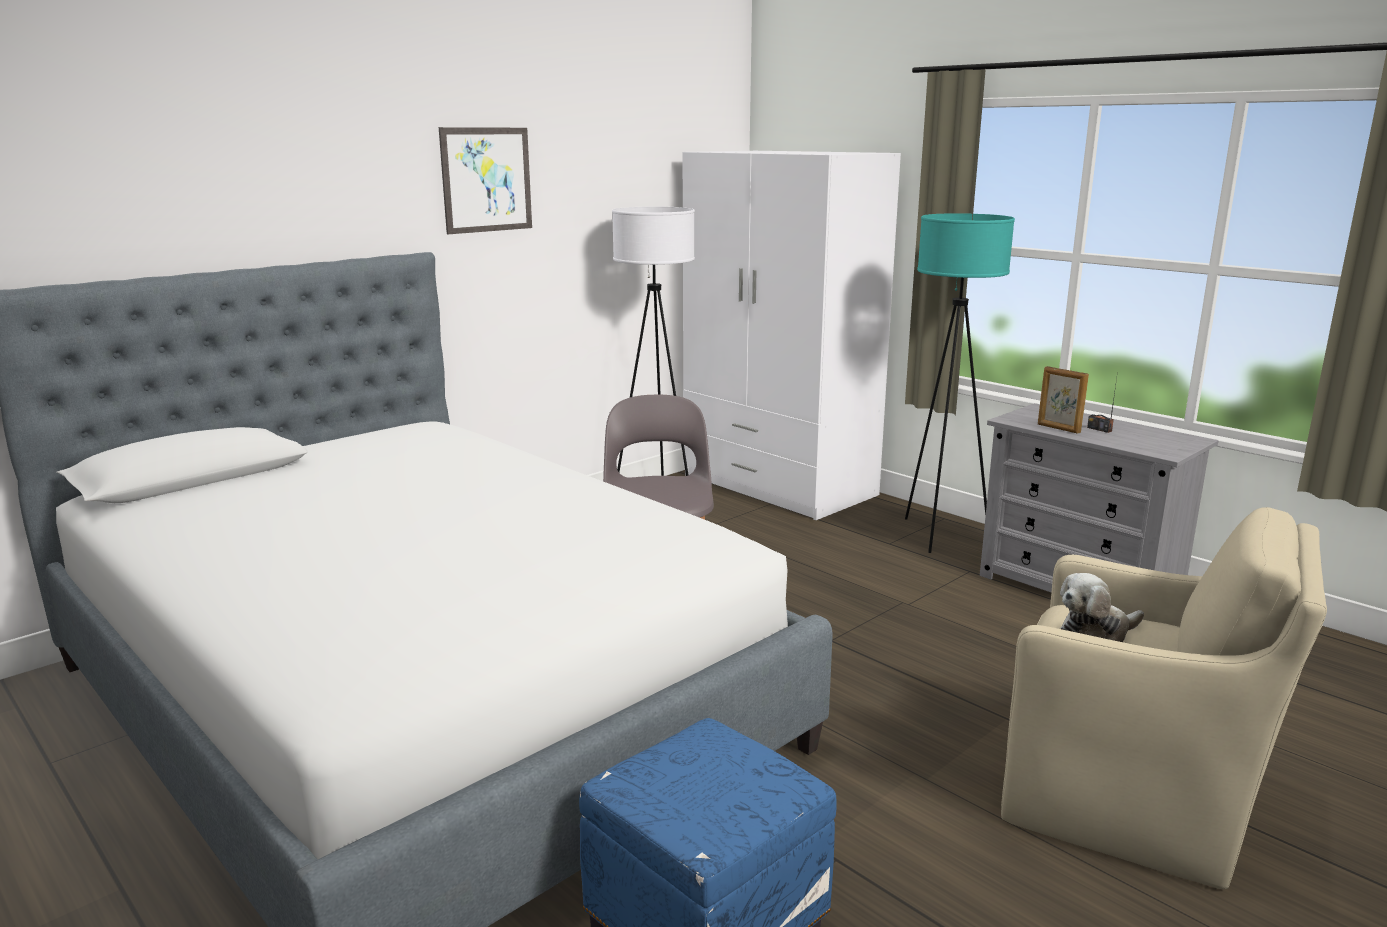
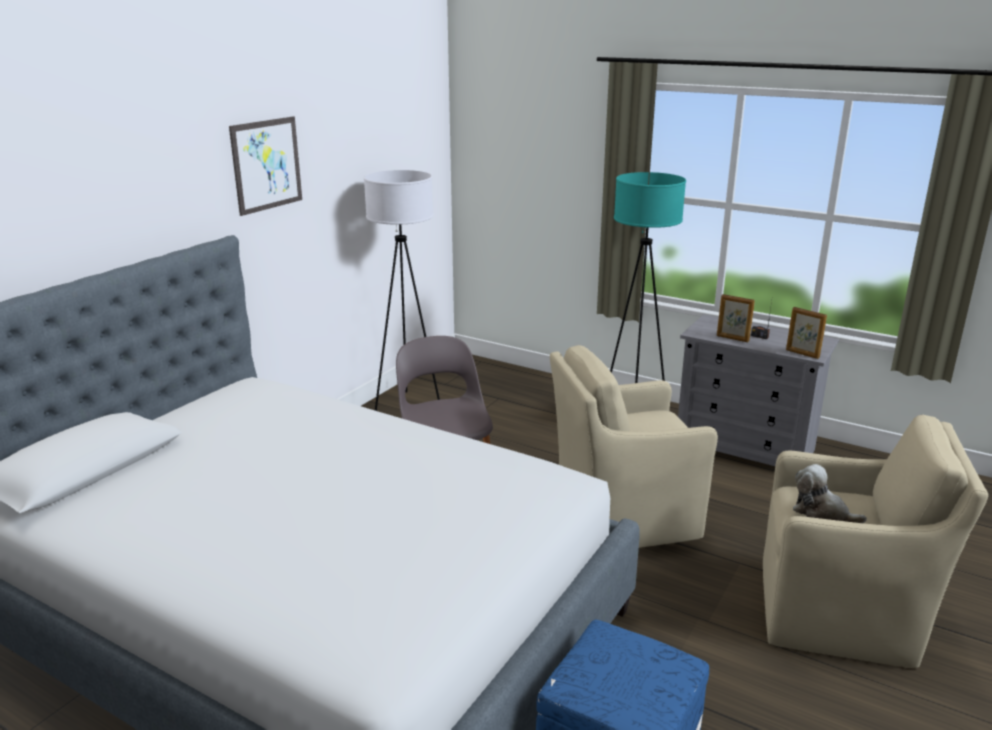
camera: 15 degrees left, 5 degrees up
white wardrobe [683,151,901,520] -> none
plush toy [1060,573,1144,642] -> plush toy turned 75 degrees clockwise [793,464,867,523]
none -> beige armchair [550,345,718,548]
none -> picture frame [786,307,827,359]

